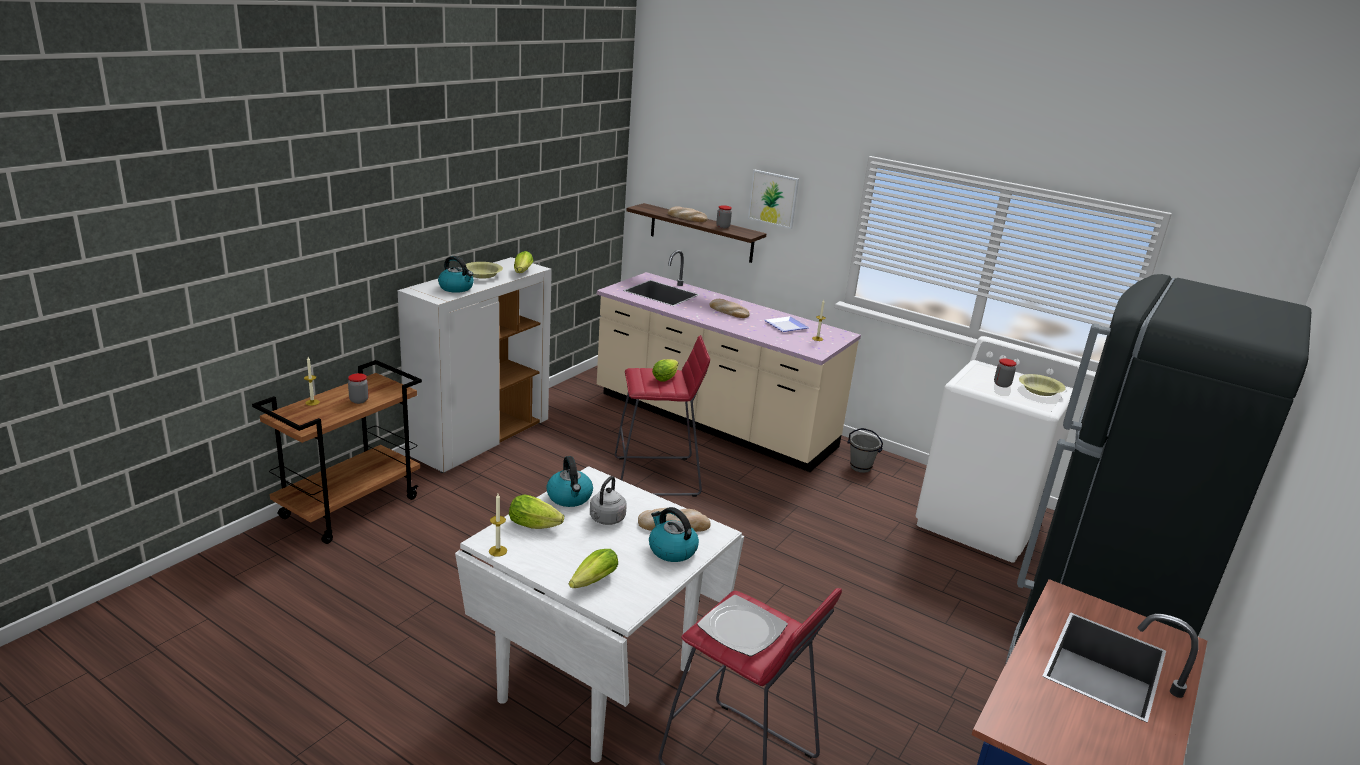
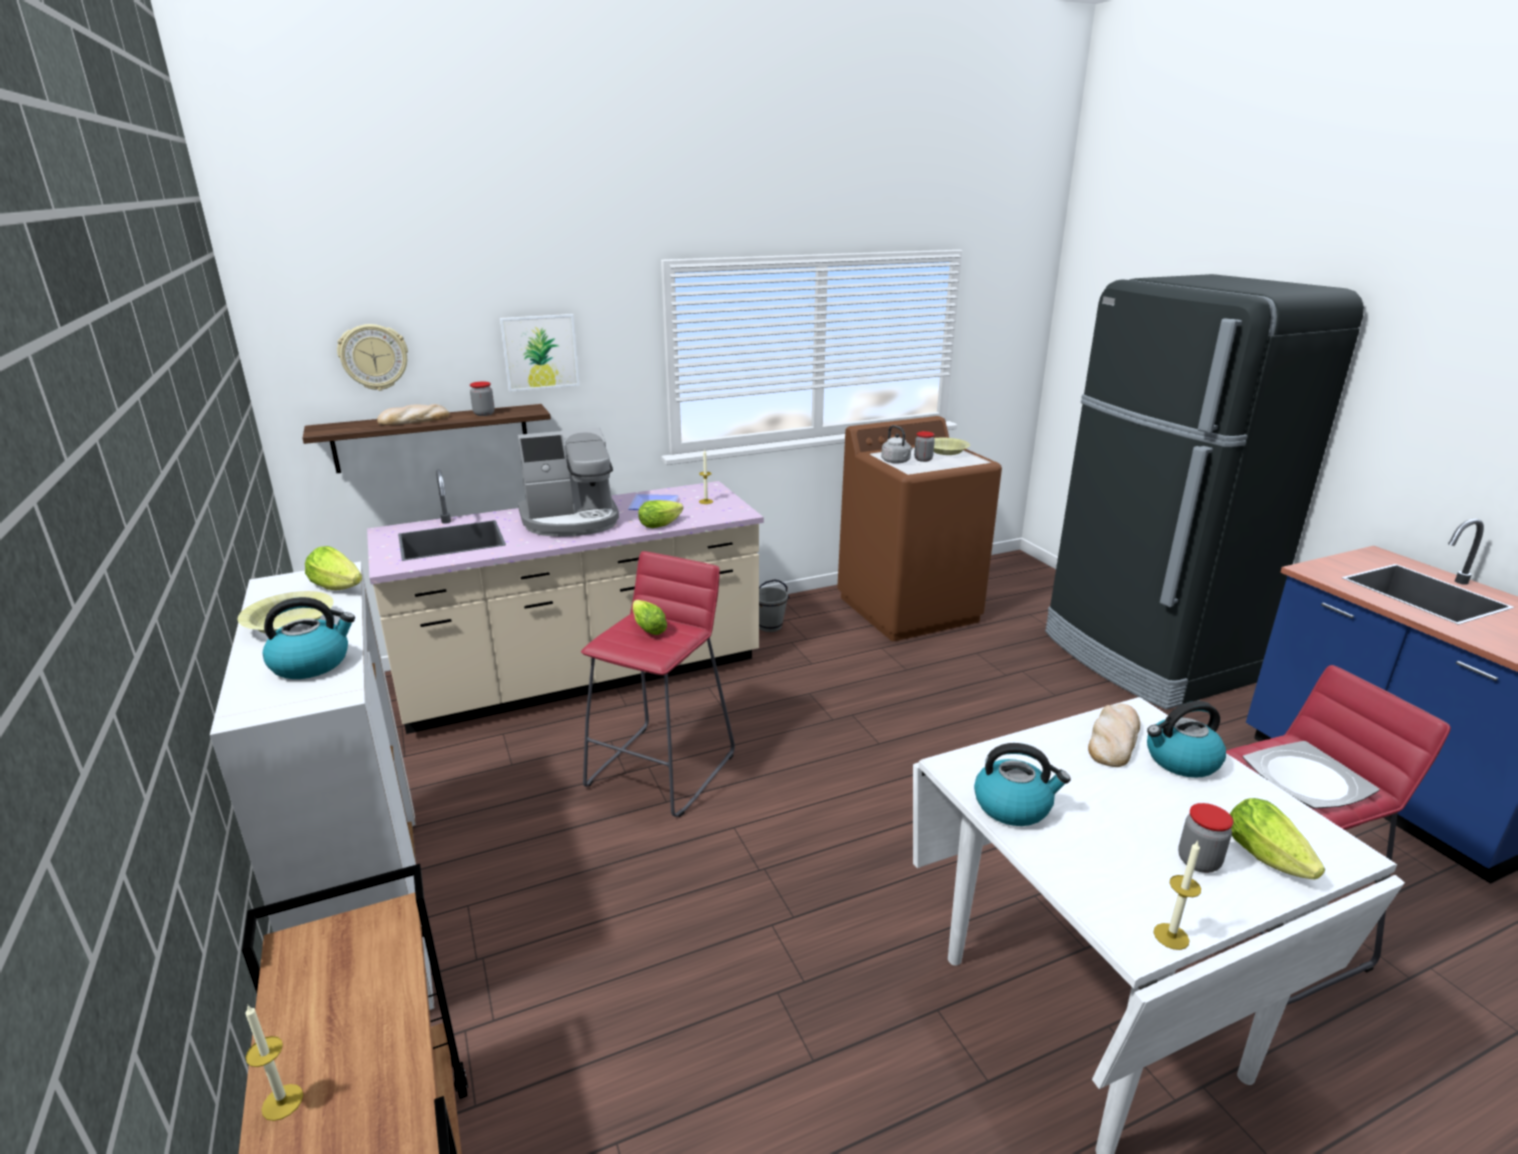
camera: 55 degrees left, 0 degrees up
jar [348,373,369,404] -> jar moved to [1178,803,1233,873]
lettuce [509,494,564,529] -> lettuce moved to [638,500,684,528]
grey kettle [590,476,627,525] -> grey kettle moved to [881,425,912,464]
bread [710,299,750,318] -> coffee machine [518,428,619,537]
white washing machine [916,336,1081,563] -> brown washing machine [837,416,1002,641]
none -> wall clock [337,324,408,391]

